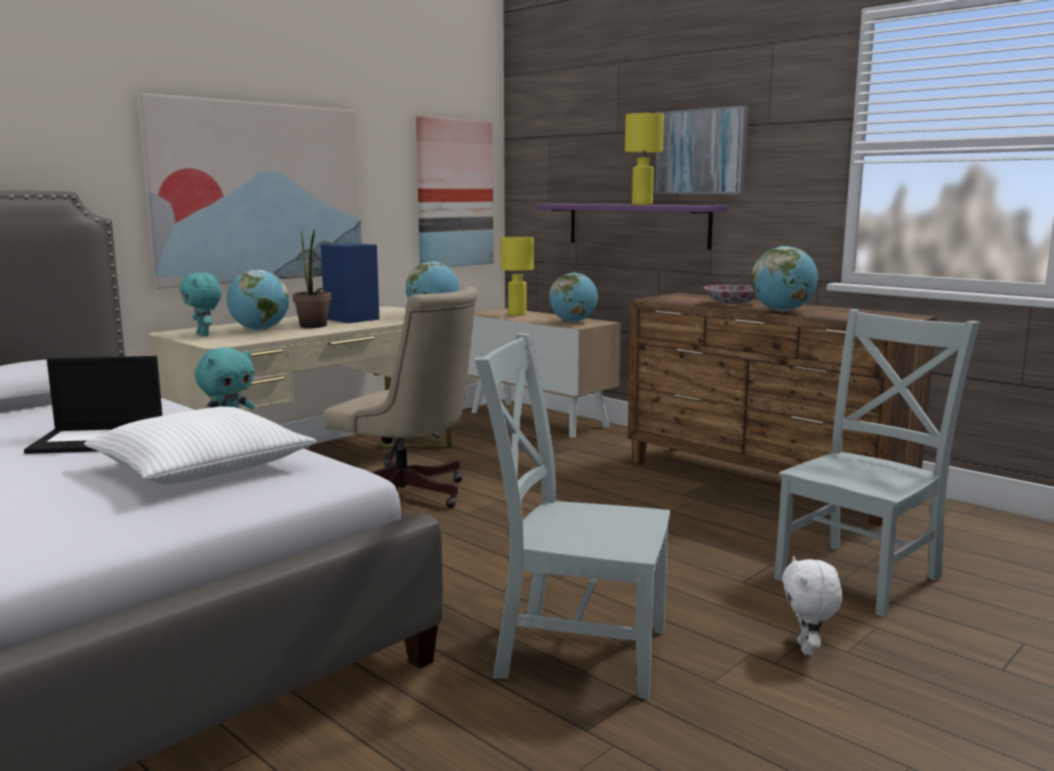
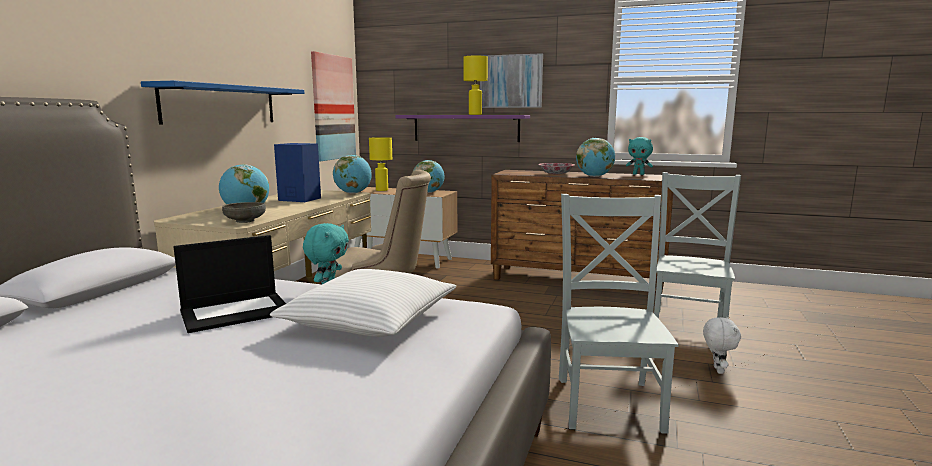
camera: 25 degrees left, 0 degrees up
picture [137,93,362,289] -> blue shelf [141,81,305,124]
turquoise plush toy [180,272,221,336] -> turquoise plush toy moved to [626,137,653,175]
potted plant [293,229,331,328] -> none
grey chair [474,333,670,699] -> grey chair turned 105 degrees clockwise [559,194,679,434]
white plush toy [782,556,843,655] -> white plush toy turned 150 degrees counterclockwise [703,317,741,374]
none -> grey bowl [222,202,266,223]

